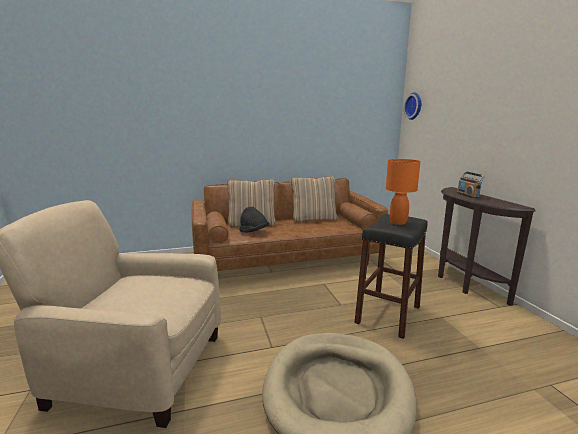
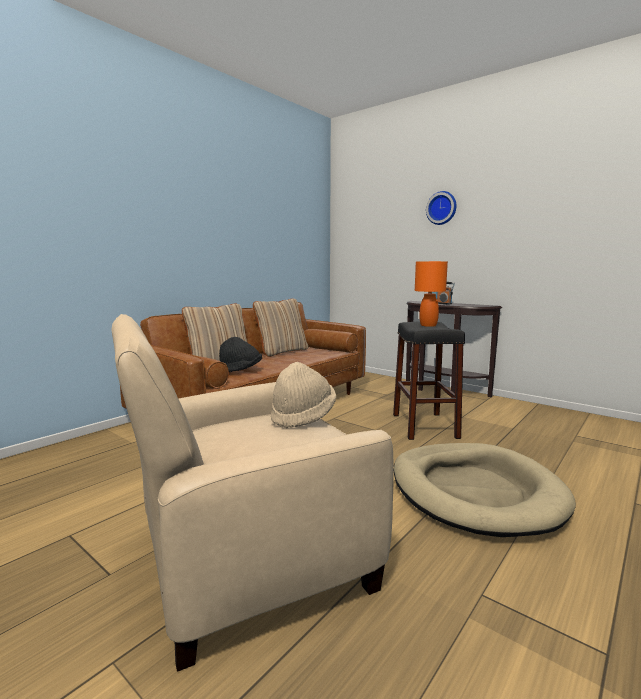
camera: 35 degrees left, 5 degrees down
wall clock [404,92,421,120] -> wall clock moved to [426,191,457,225]
none -> beige hat [271,362,336,428]

